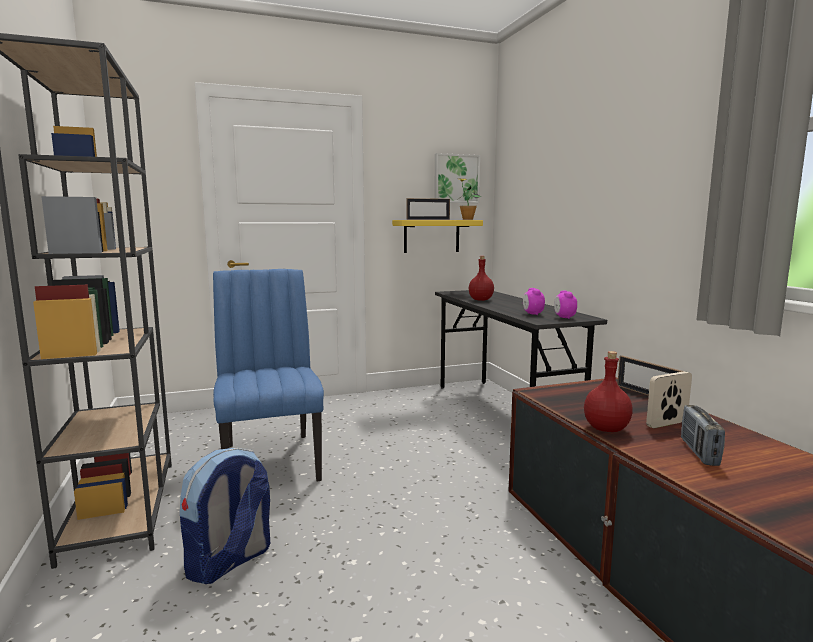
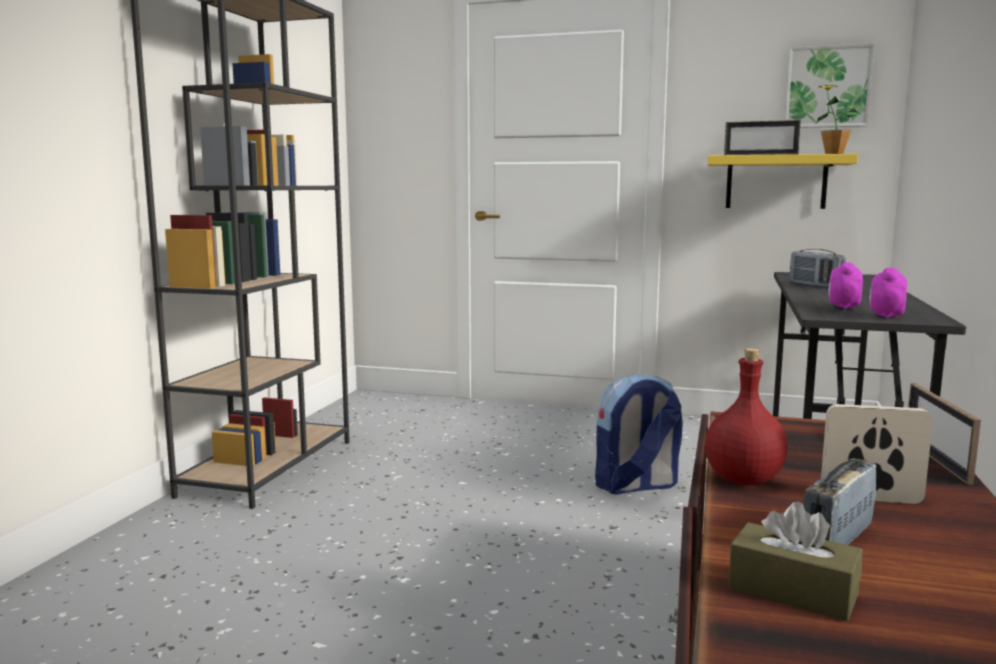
camera: 35 degrees right, 0 degrees up
backpack [180,448,270,584] -> backpack moved to [595,374,683,495]
blue chair [213,269,324,481] -> none
red bottle [469,256,494,301] -> radio [789,249,846,287]
none -> brown tissue box [728,502,863,621]

